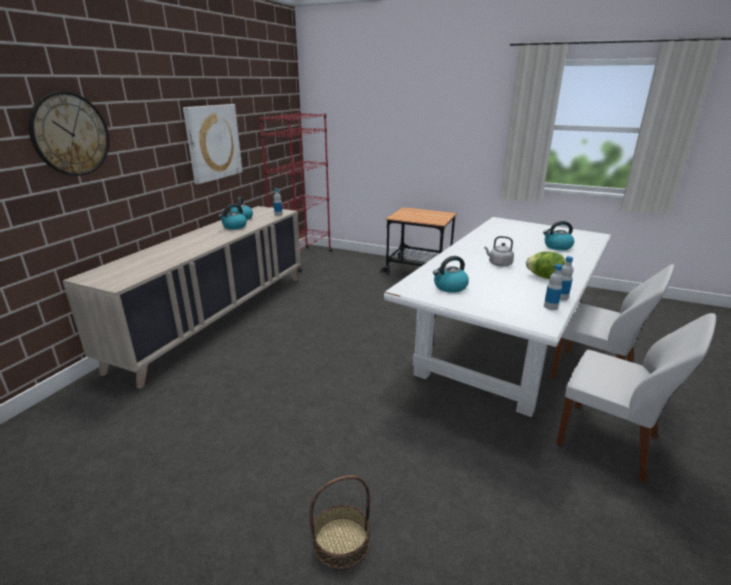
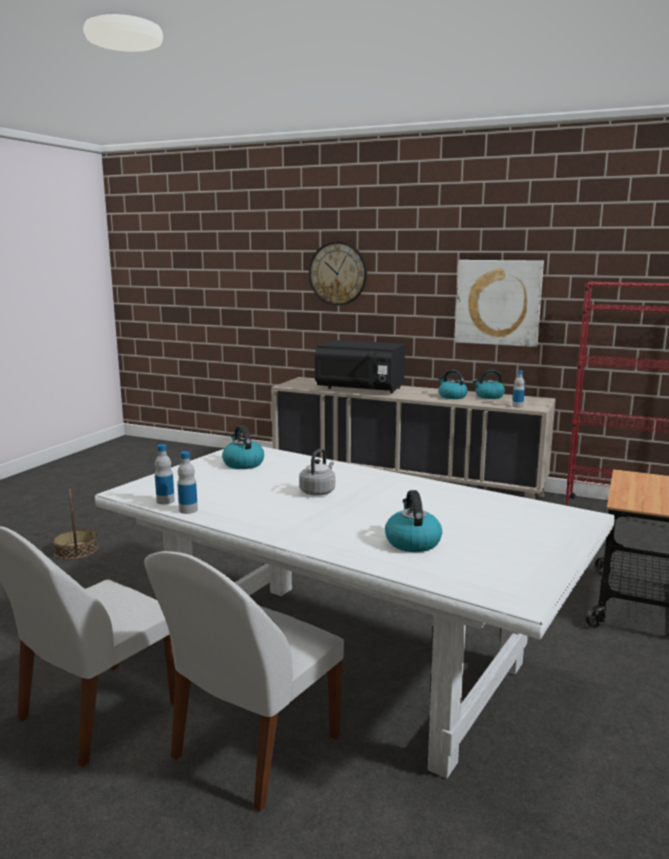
camera: 90 degrees right, 10 degrees down
lettuce [526,251,565,279] -> none
none -> black microwave [315,340,405,393]

